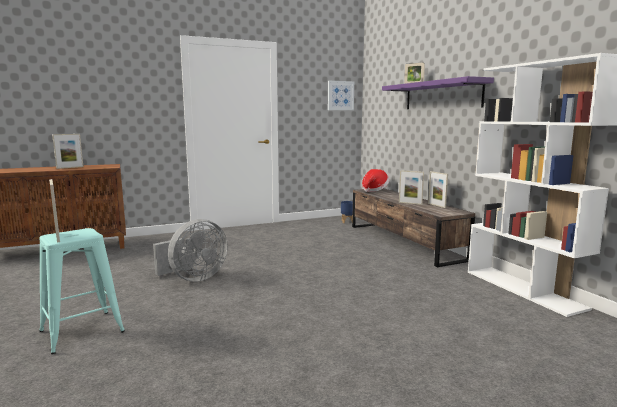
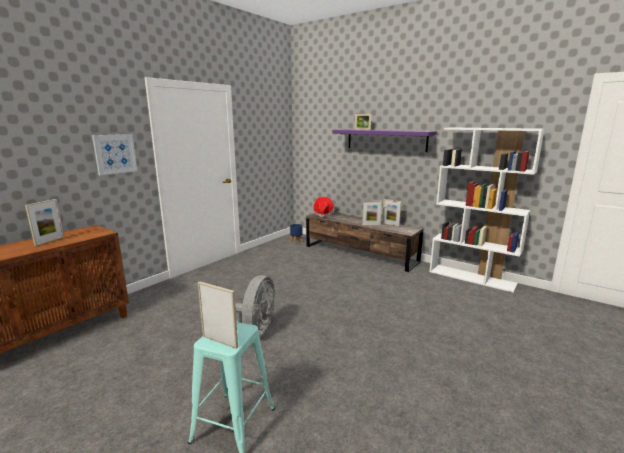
camera: 30 degrees left, 5 degrees up
picture [328,81,354,110] -> picture moved to [92,134,138,175]

